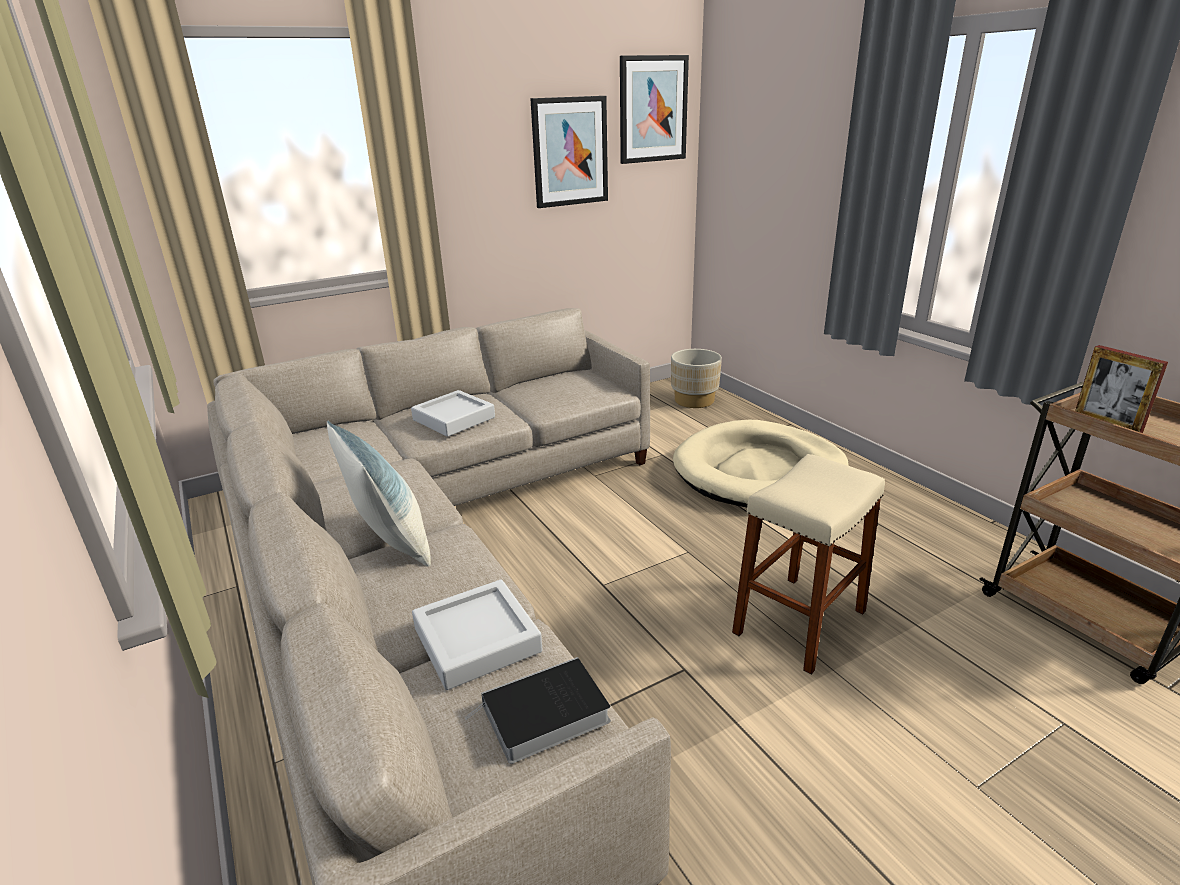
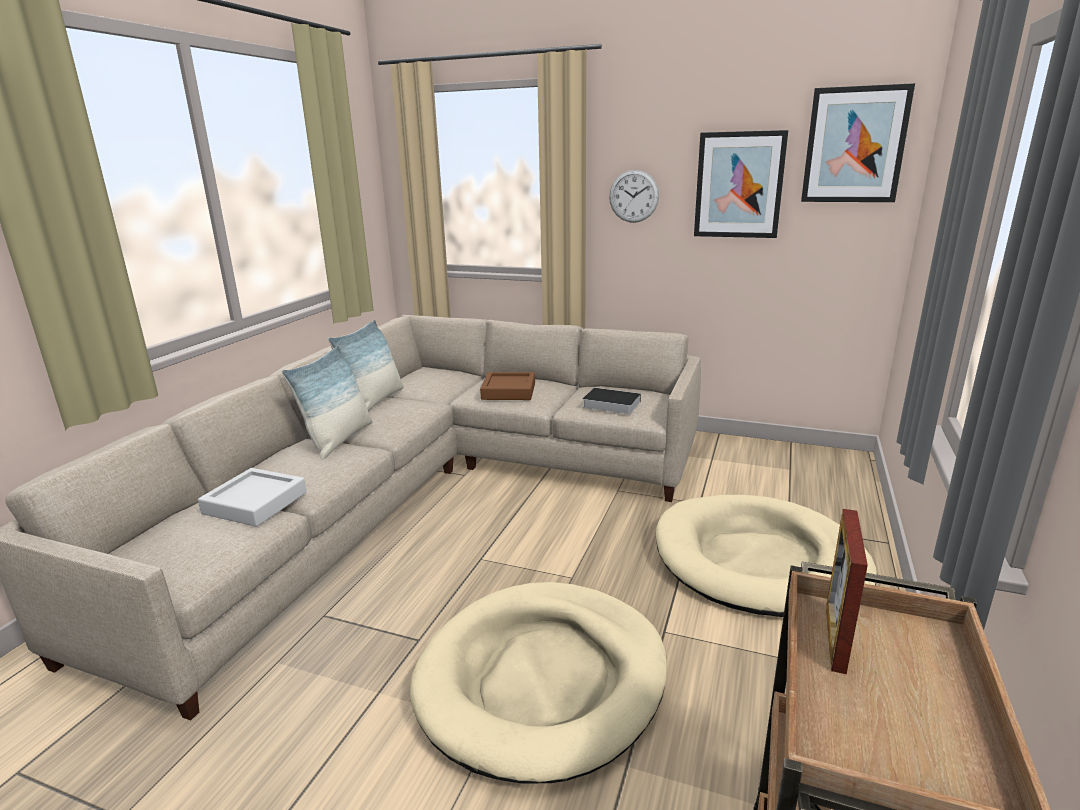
camera: 50 degrees right, 5 degrees down
grey tray [411,390,495,437] -> brown tray [480,372,535,400]
book [465,657,611,764] -> book moved to [583,387,641,414]
beige planter [671,349,722,408] -> none
beige stool [732,454,885,674] -> beige dog bed [410,582,667,784]
none -> pillow [328,319,404,411]
none -> wall clock [609,170,659,223]

